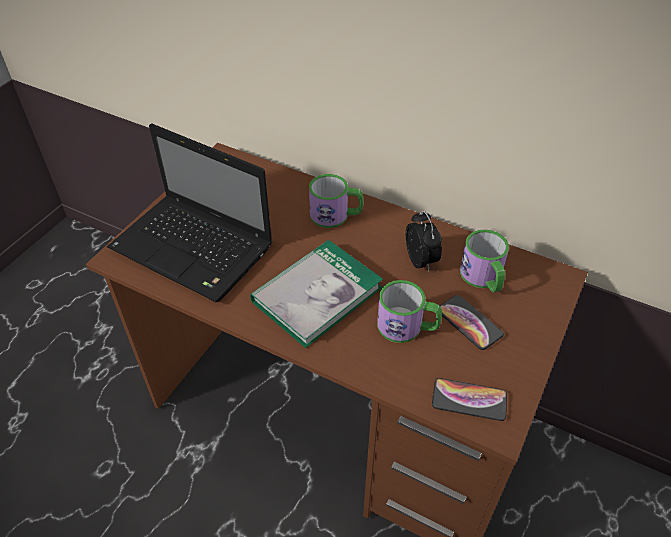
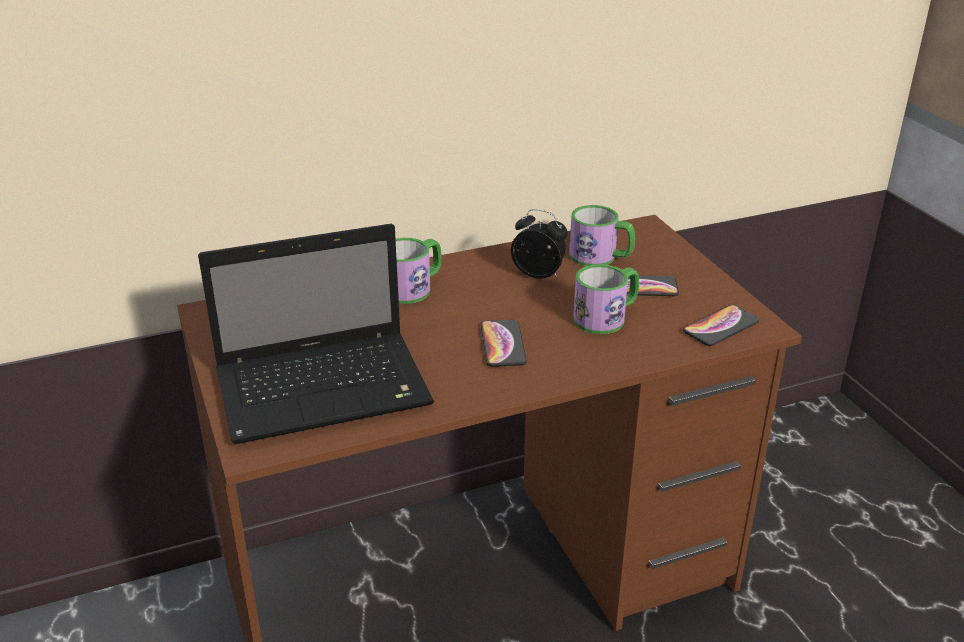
camera: 50 degrees left, 15 degrees down
book [250,240,383,348] -> phone [481,320,527,367]

